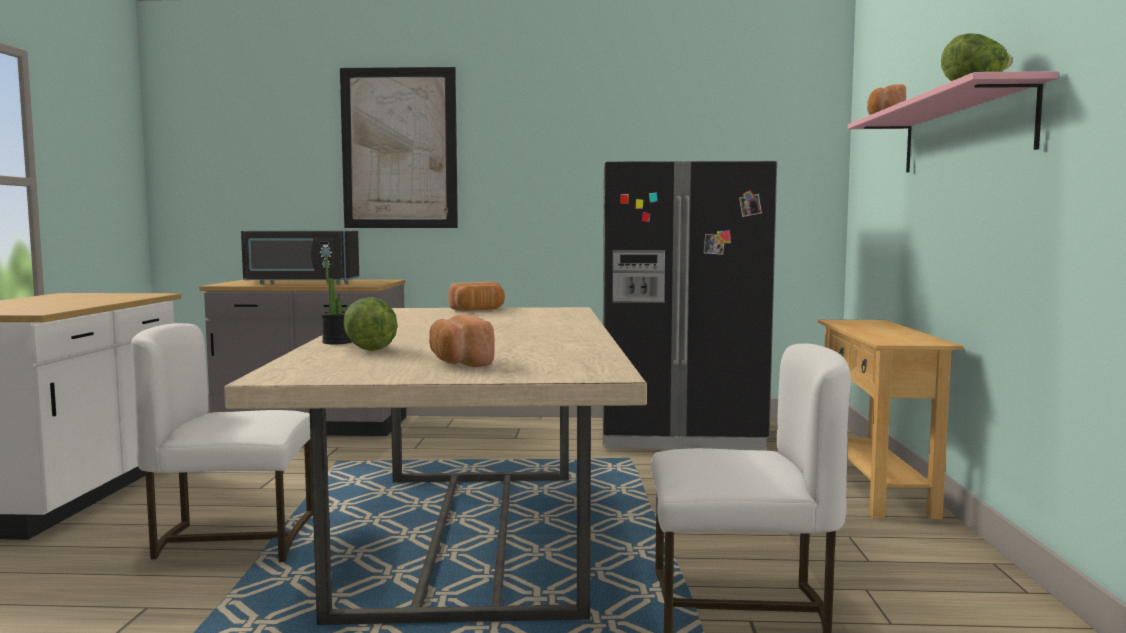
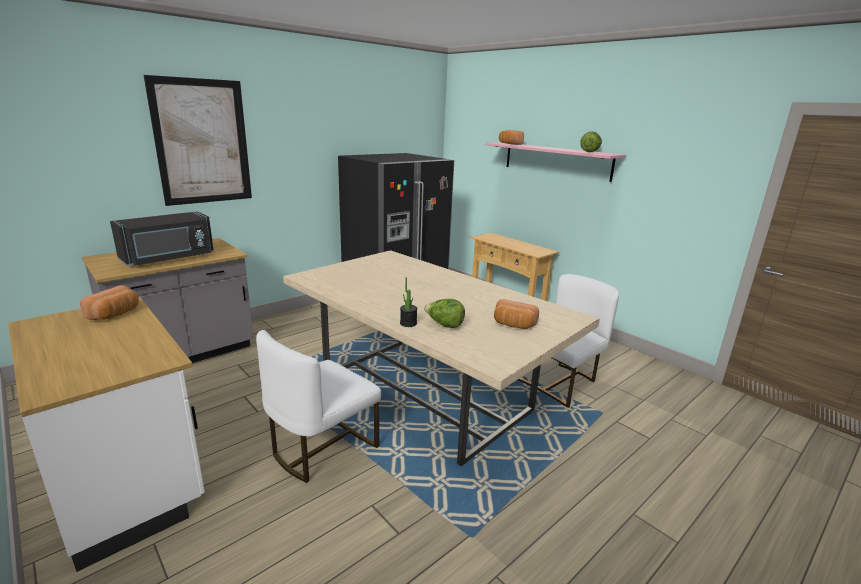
camera: 45 degrees left, 15 degrees up
bread [448,282,505,311] -> bread moved to [80,285,139,320]

